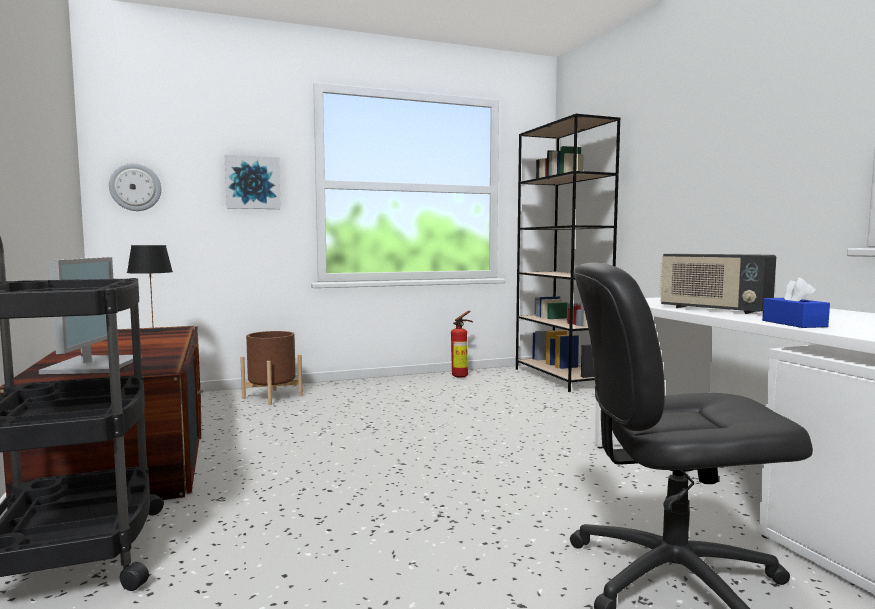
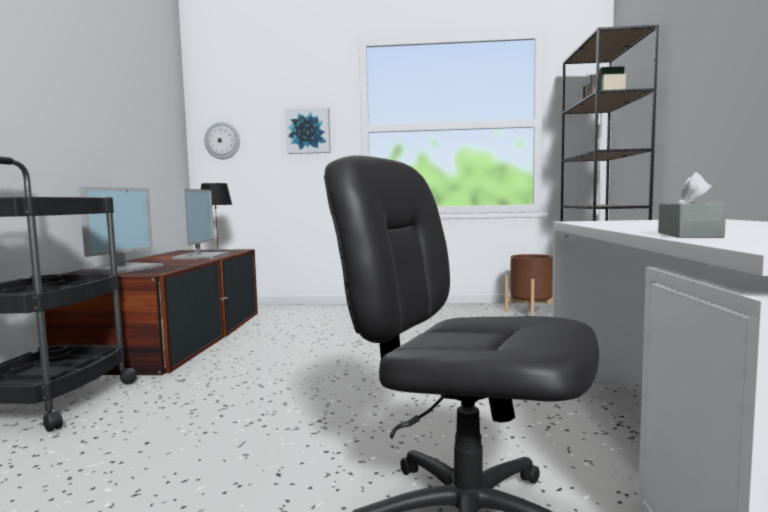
camera: 25 degrees right, 0 degrees up
brown planter [240,331,303,405] -> brown planter moved to [505,254,553,316]
fire extinguisher [451,311,473,378] -> none
radio [659,253,776,314] -> none
blue tissue box [762,278,830,328] -> grey tissue box [658,172,726,238]
none -> monitor [172,188,230,259]

